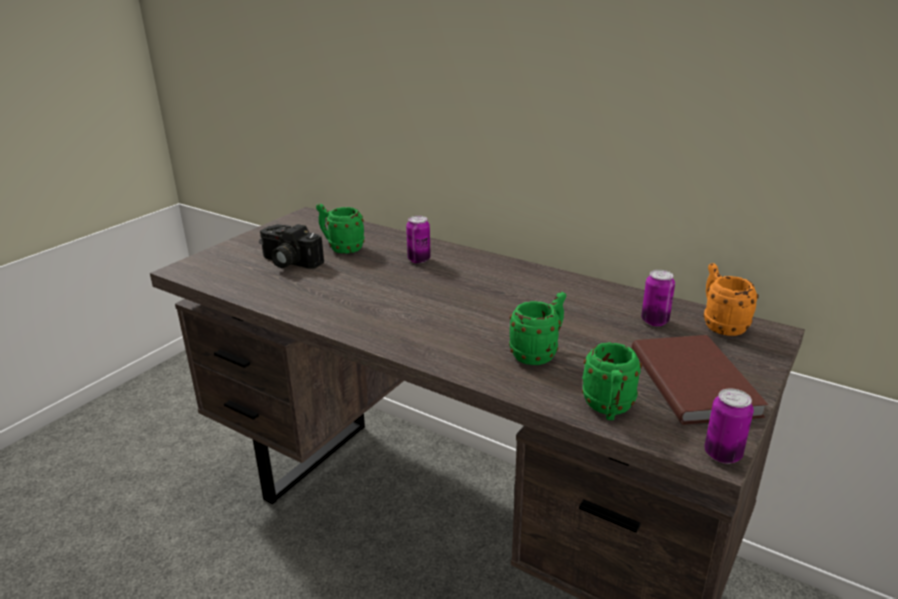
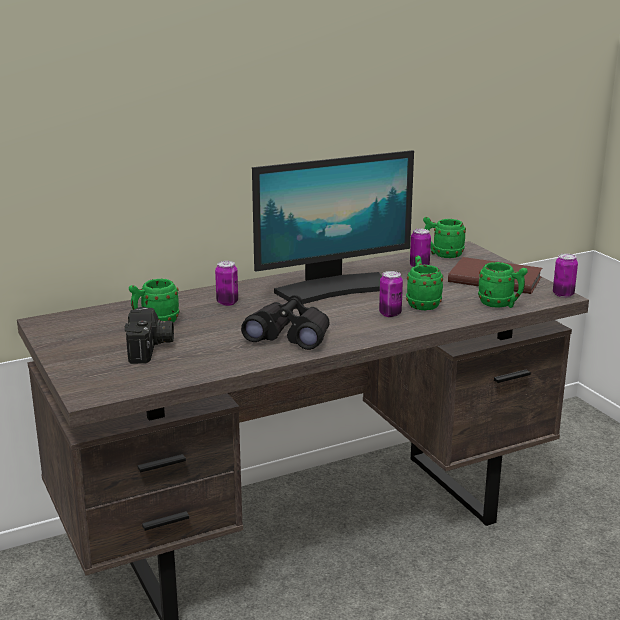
camera: 60 degrees left, 5 degrees down
camera [259,224,324,268] -> camera turned 60 degrees counterclockwise [124,307,174,364]
orange mug [703,263,759,336] -> green mug [423,217,466,258]
none -> black binoculars [241,295,330,350]
none -> monitor [252,150,414,304]
none -> can [379,271,403,317]

